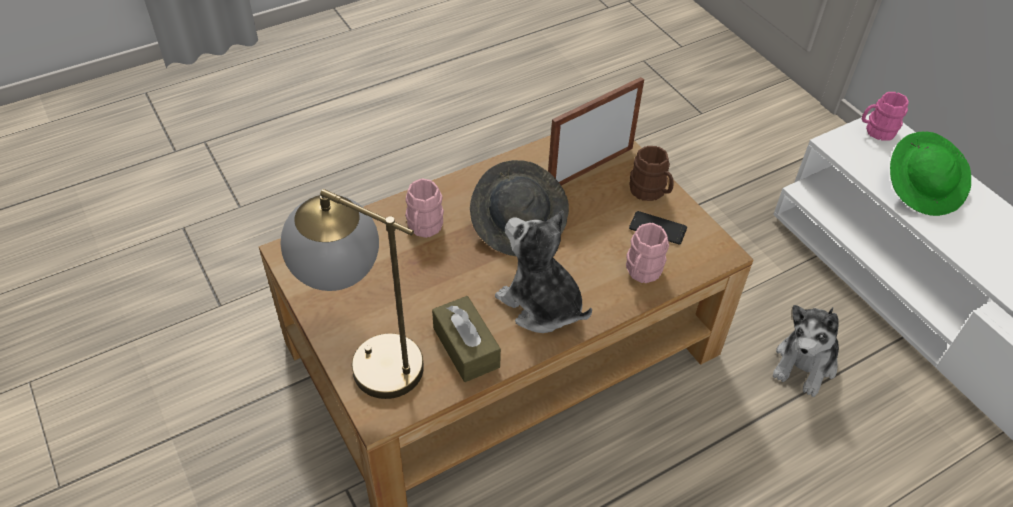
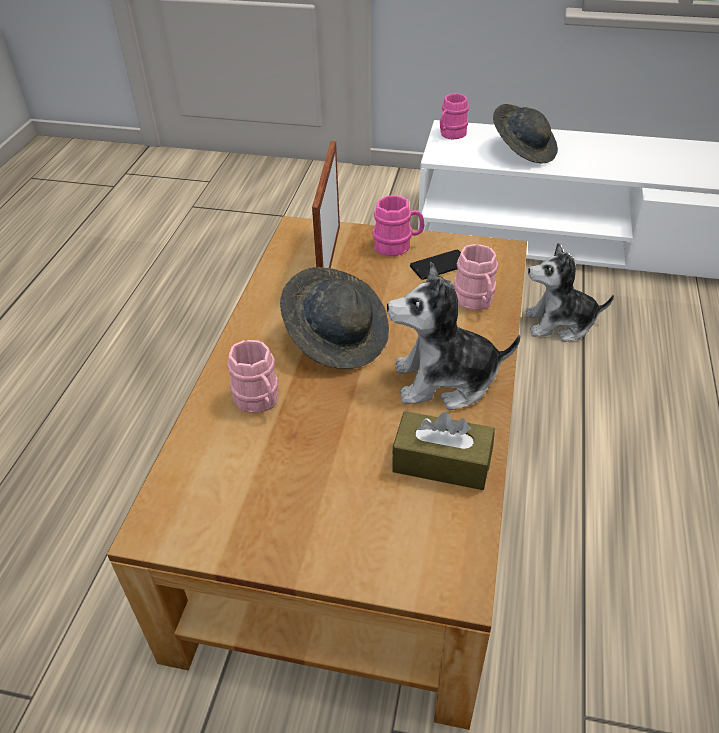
camera: 45 degrees left, 5 degrees down
table lamp [281,189,424,399] -> none
brown mug [630,146,674,201] -> pink mug [372,195,424,256]
plush toy [773,305,839,397] -> plush toy turned 105 degrees clockwise [525,243,614,342]
green hat [890,132,971,216] -> grey hat [493,104,558,163]

